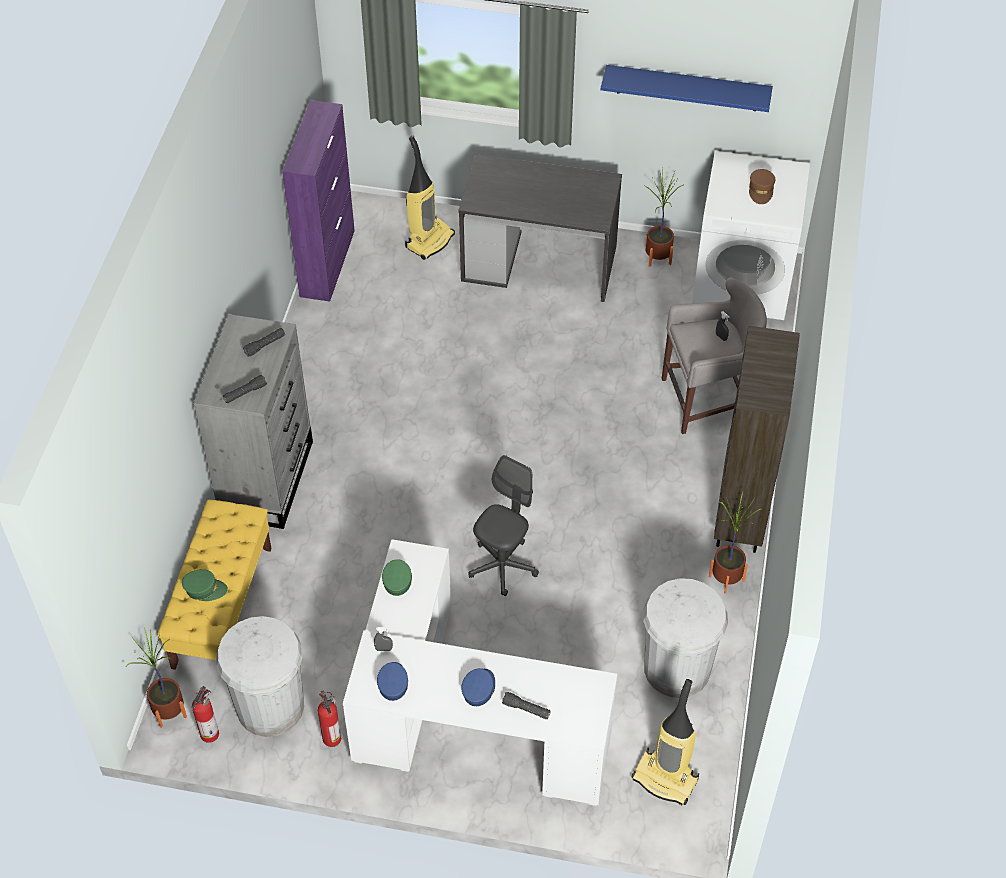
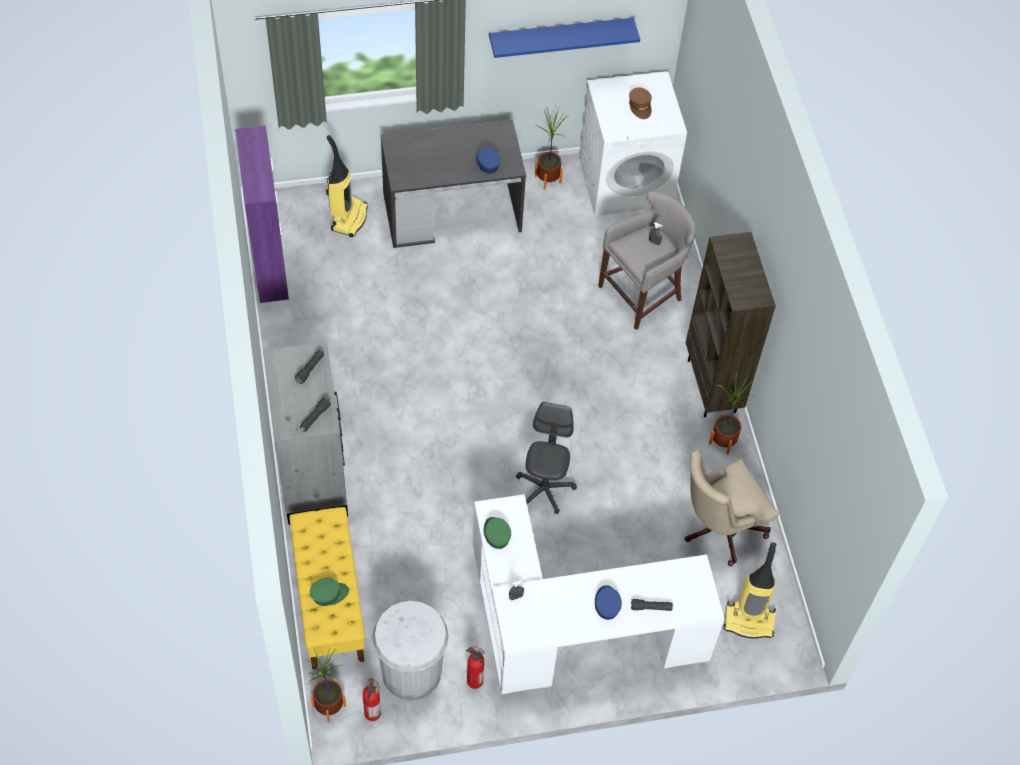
camera: 25 degrees left, 5 degrees up
blue cap [377,662,408,701] -> blue cap moved to [476,147,500,173]
white trash can [643,578,728,698] -> beige office chair [685,450,779,566]

